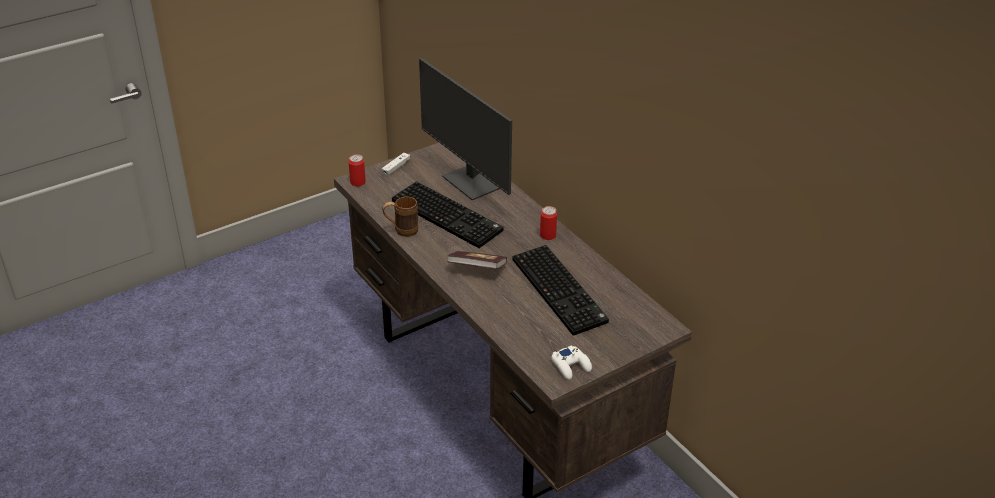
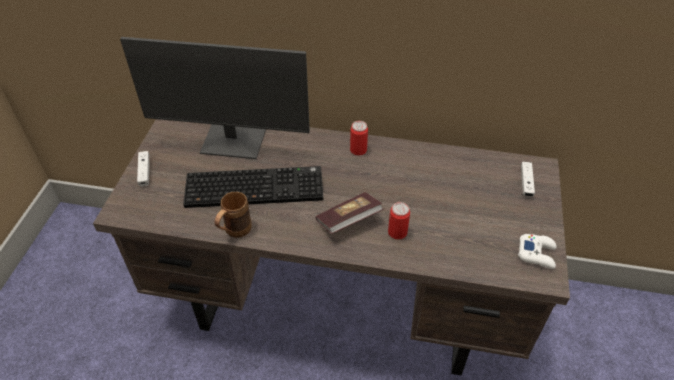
camera: 45 degrees left, 10 degrees up
can [349,154,366,187] -> can moved to [388,202,410,240]
keyboard [512,245,609,336] -> none
none -> white game controller [521,162,535,197]

